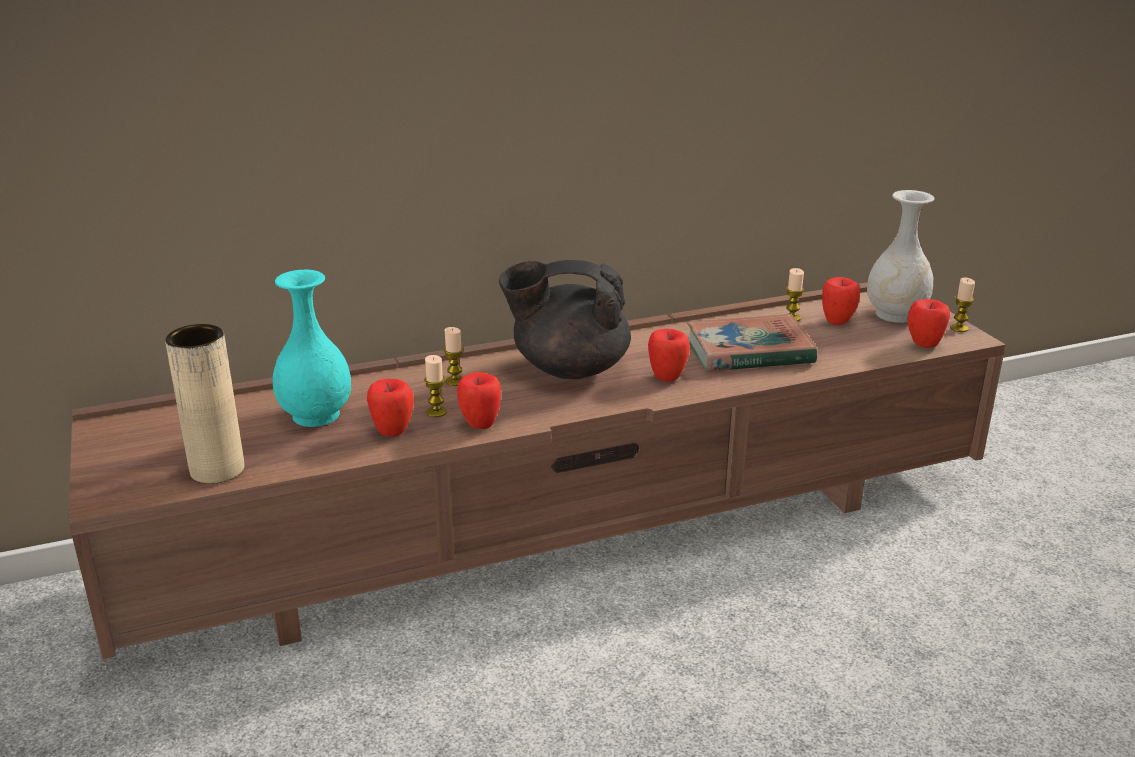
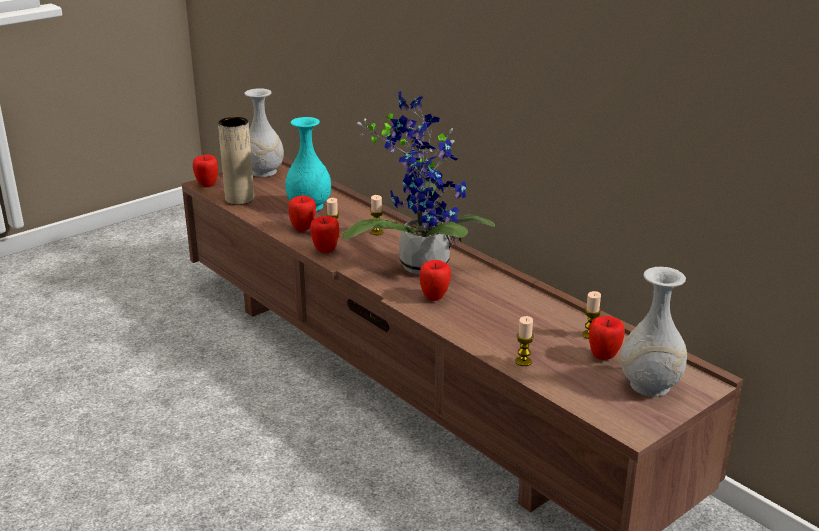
camera: 70 degrees right, 0 degrees up
black teapot [499,260,631,379] -> potted plant [342,91,495,274]
book [687,314,817,371] -> none
apple [908,299,950,348] -> apple moved to [193,155,218,187]
candle [950,277,975,332] -> candle moved to [515,316,534,366]
none -> white vase [244,88,284,177]

